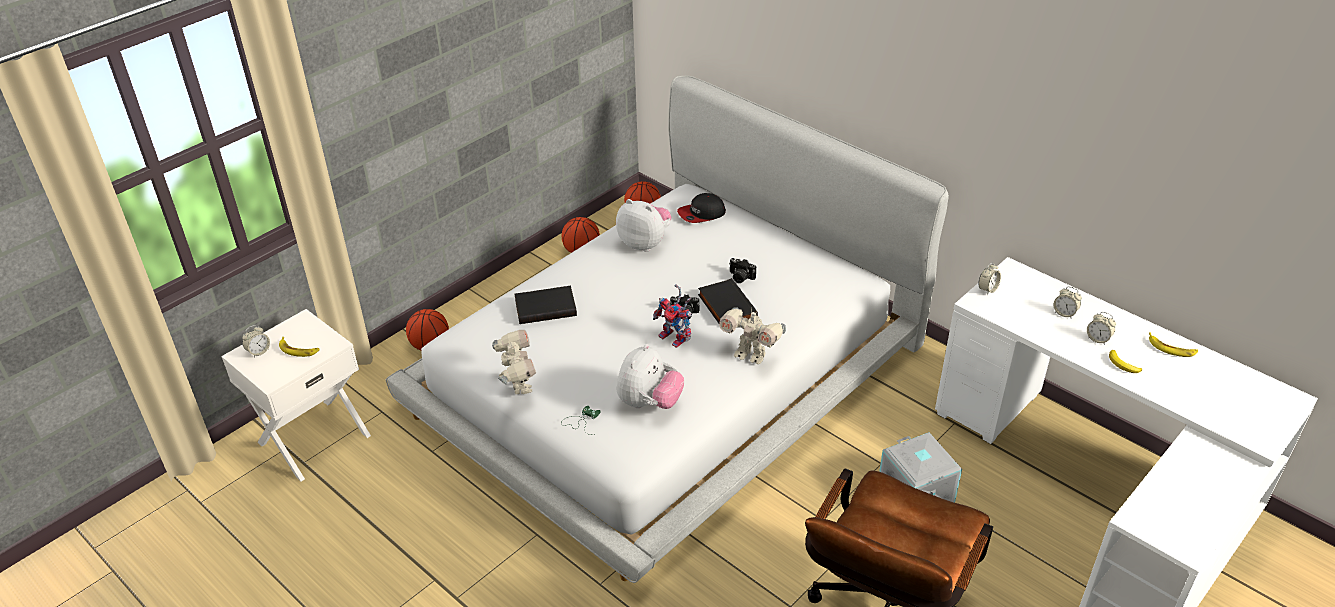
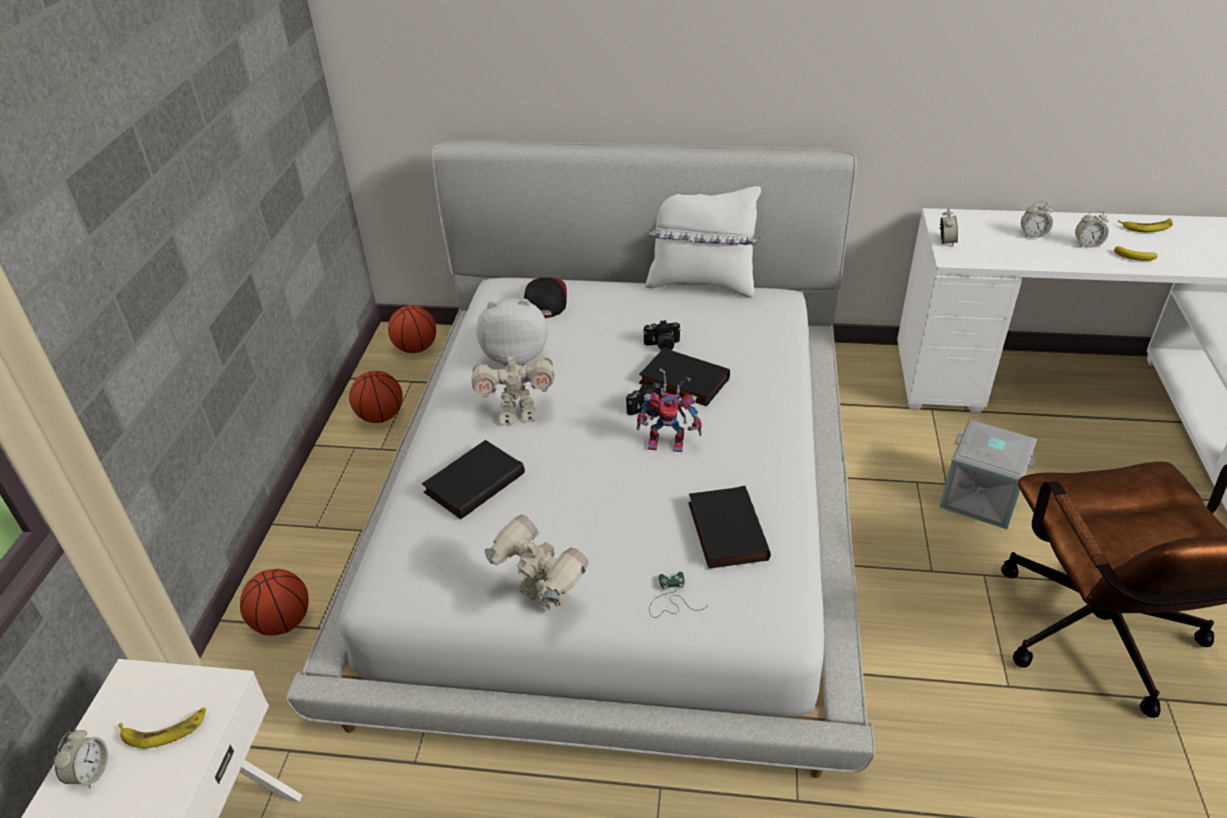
camera: 35 degrees left, 0 degrees up
plush toy [617,344,684,409] -> black book [688,486,771,569]
cap [677,193,726,223] -> cap turned 150 degrees clockwise [524,277,567,318]
toy robot [719,307,786,364] -> toy robot moved to [471,350,555,425]
none -> white pillow [645,186,761,298]

